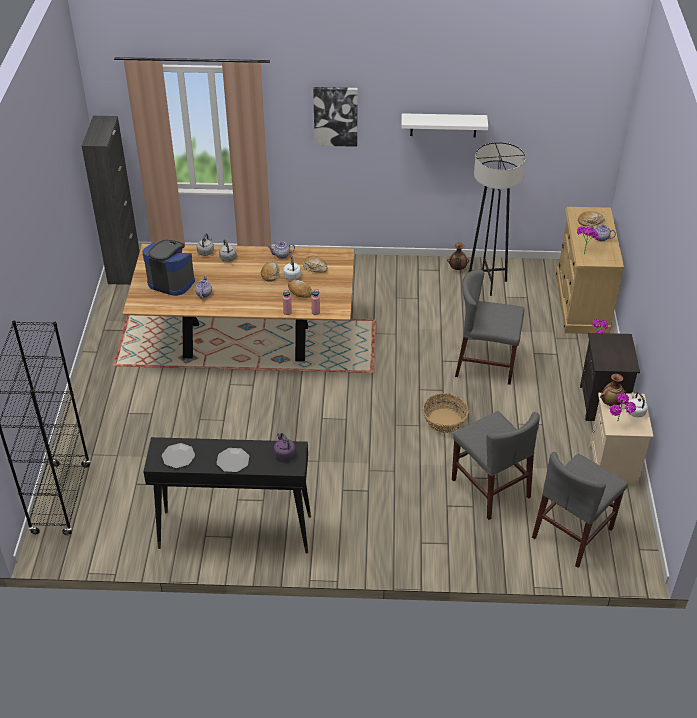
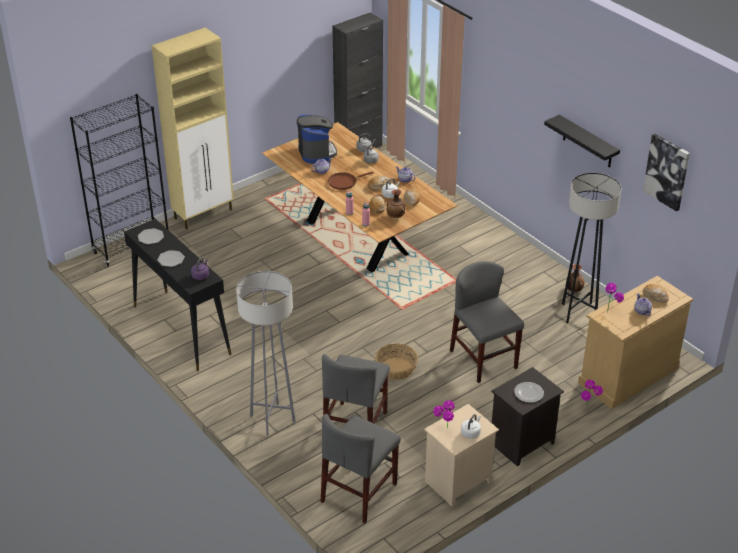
camera: 50 degrees right, 5 degrees down
picture [313,87,358,147] -> picture moved to [643,134,690,212]
white shelf [401,113,488,137] -> black shelf [544,115,620,168]
grey chair [532,452,627,568] -> grey chair turned 60 degrees counterclockwise [321,414,401,523]
vase [600,373,626,407] -> vase moved to [387,189,405,218]
none -> beige cabinet [152,27,234,229]
none -> grey floor lamp [236,271,296,435]
none -> brown frying pan [328,171,374,190]
none -> plate [514,382,544,403]

